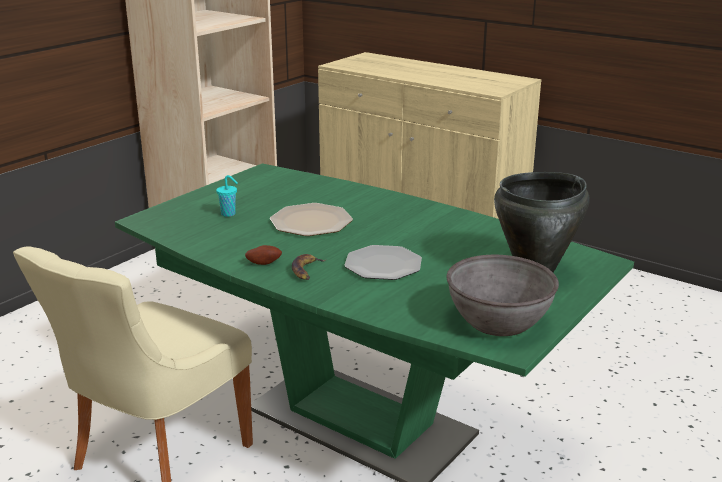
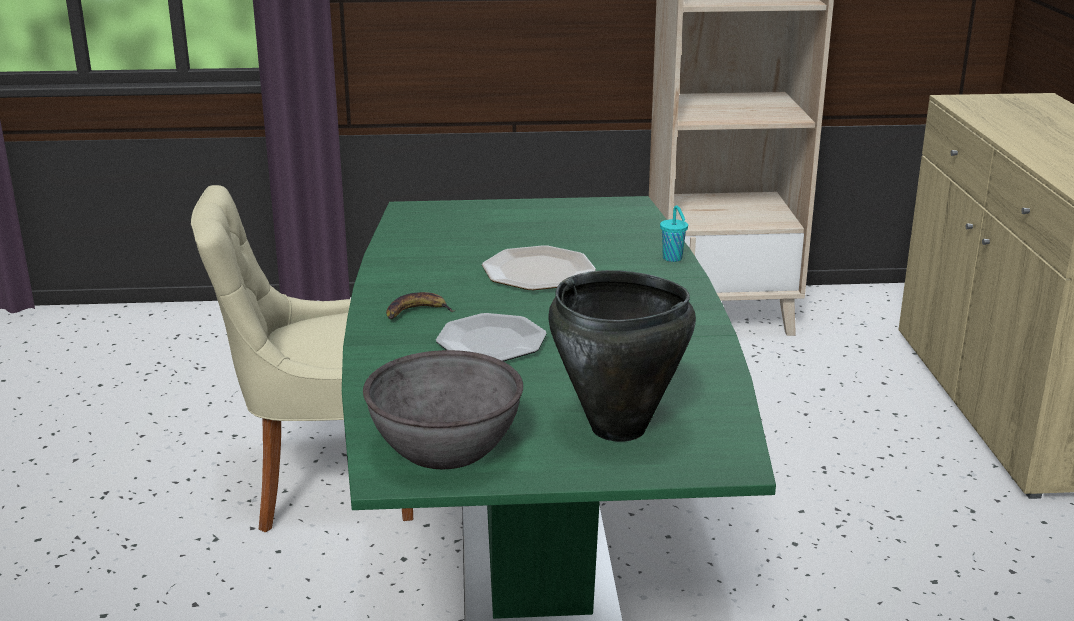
camera: 50 degrees right, 0 degrees up
turquoise cup [216,175,238,217] -> turquoise cup moved to [660,206,688,262]
potato [245,245,282,265] -> none

